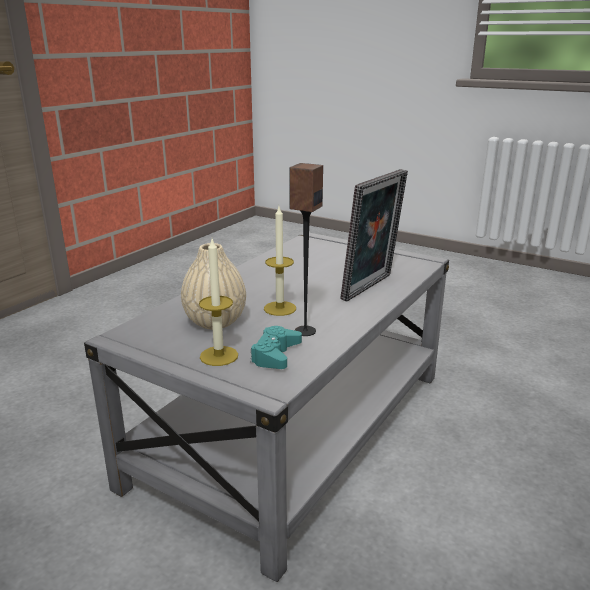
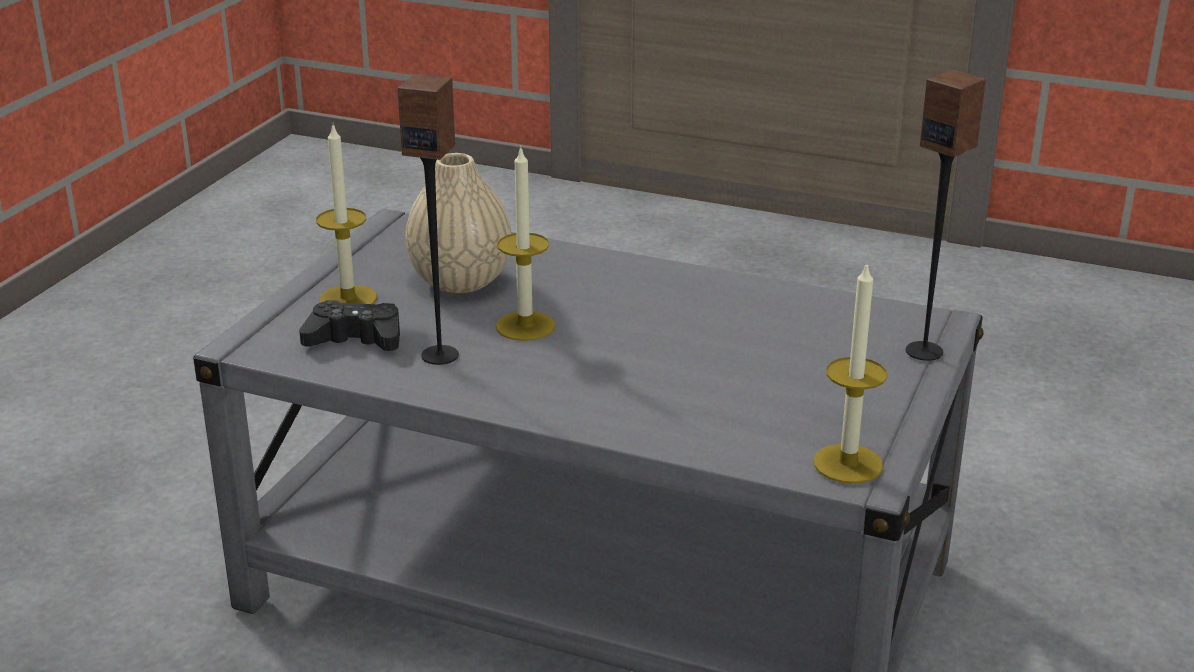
camera: 80 degrees right, 5 degrees up
turquoise game controller [250,326,302,369] -> black game controller [299,300,400,351]
picture frame [341,169,408,302] -> none
none -> candle [814,262,887,484]
none -> speaker [906,70,986,361]

